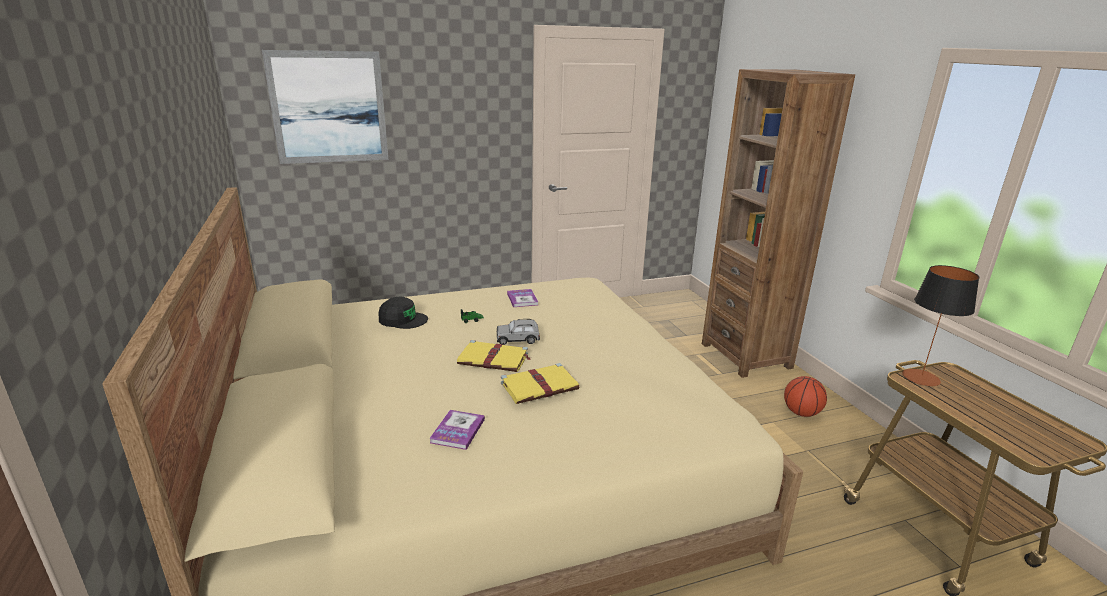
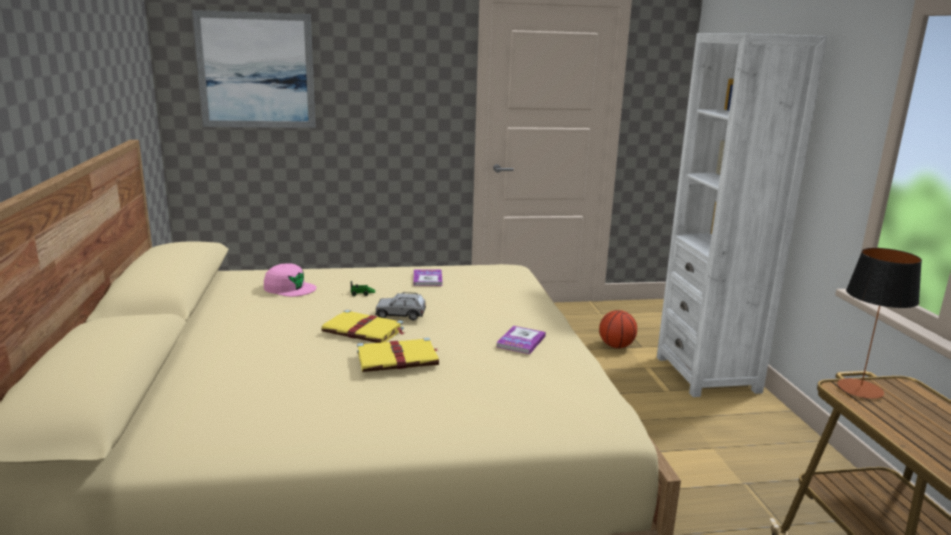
camera: 10 degrees right, 5 degrees down
black cap [379,297,428,329] -> pink cap [264,263,317,297]
book [429,410,485,450] -> book moved to [496,326,546,354]
brown bookcase [702,69,855,378] -> white bookcase [657,33,827,397]
basketball [784,376,827,417] -> basketball moved to [599,310,637,348]

